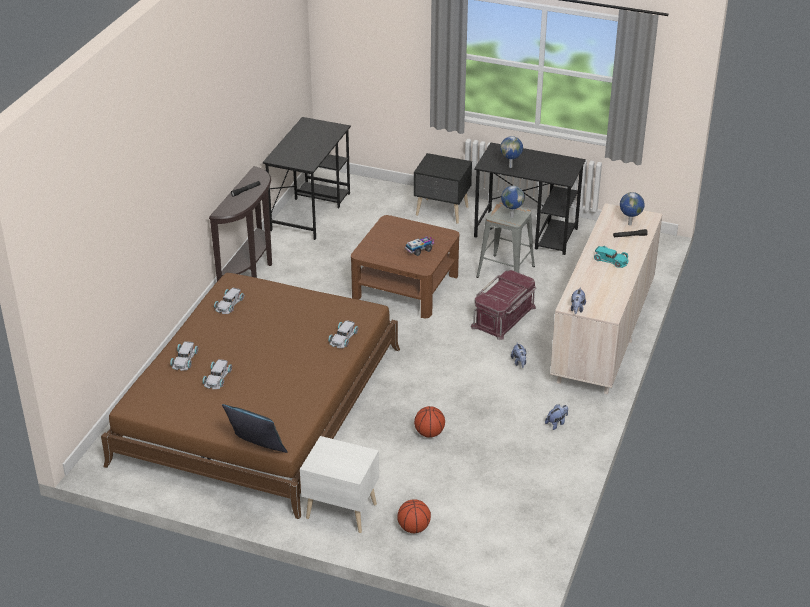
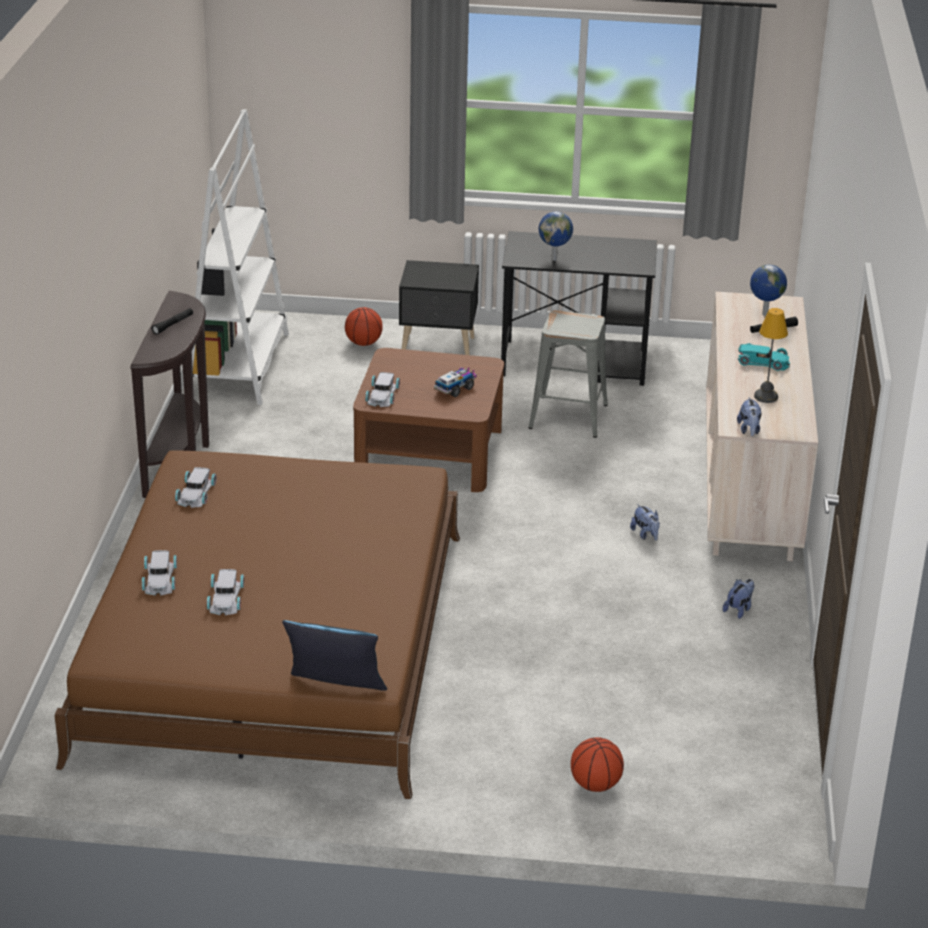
camera: 15 degrees left, 5 degrees down
black desk [263,117,351,240] -> white bookcase [192,109,289,405]
white nightstand [300,436,379,533] -> none
white toy car [328,320,358,348] -> white toy car moved to [365,372,400,407]
basketball [414,406,445,438] -> basketball moved to [345,307,383,346]
red storage box [471,270,536,340] -> none
globe [501,186,525,218] -> none
none -> table lamp [754,308,788,403]

